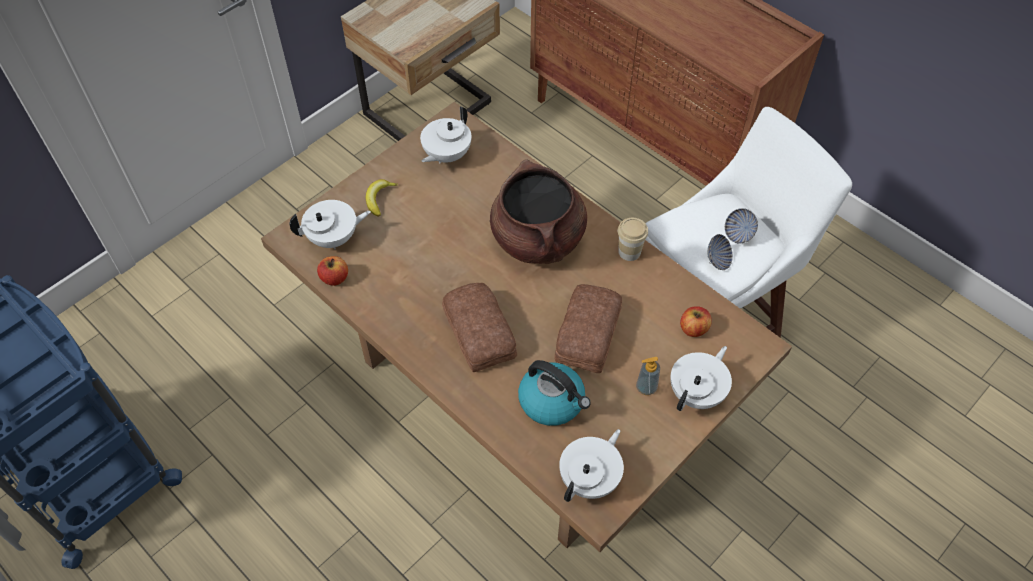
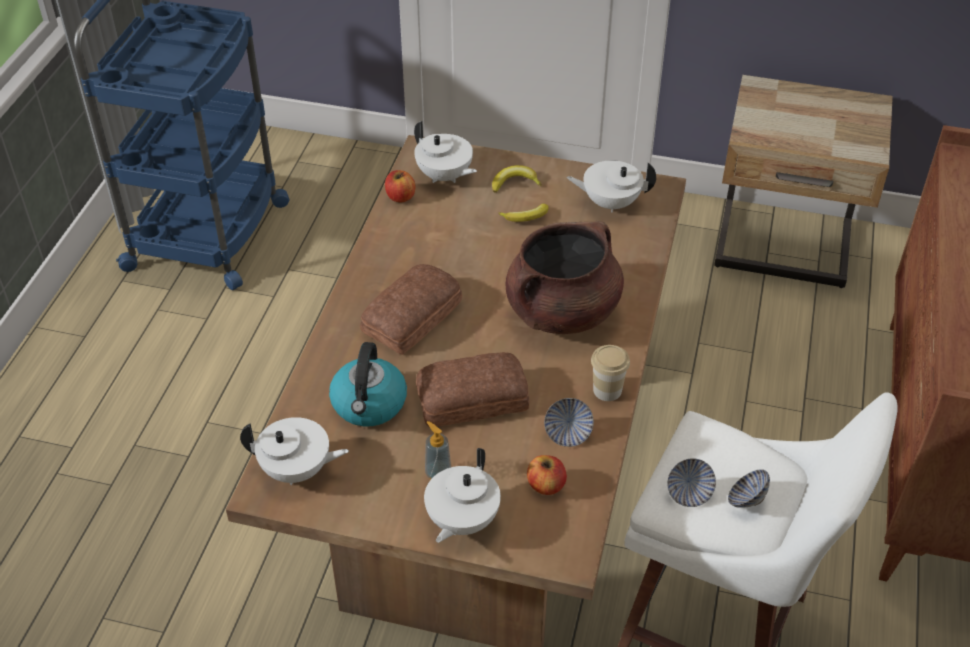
camera: 60 degrees right, 10 degrees down
white teapot [670,346,732,411] -> white teapot turned 105 degrees clockwise [424,448,501,543]
none -> banana [498,204,549,222]
none -> bowl [544,398,594,447]

